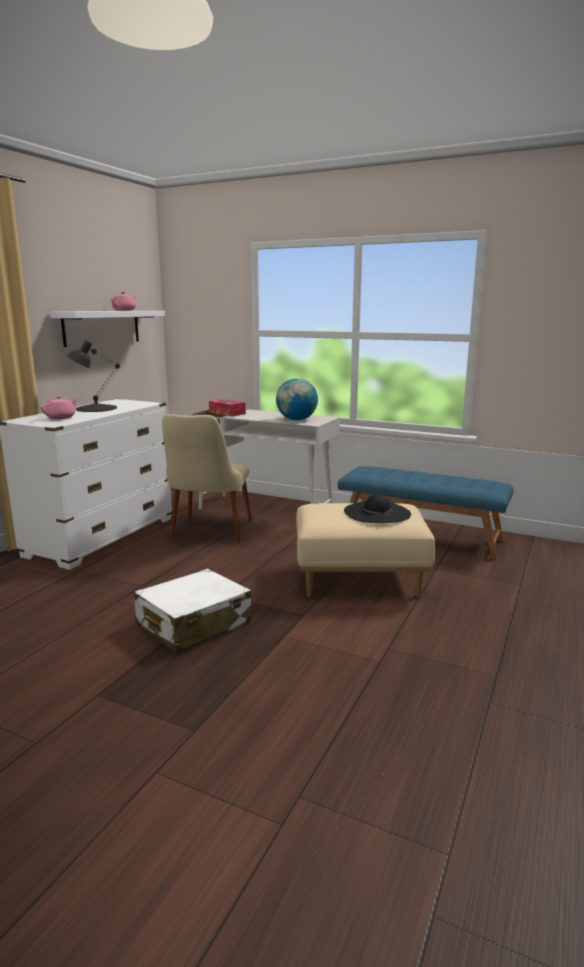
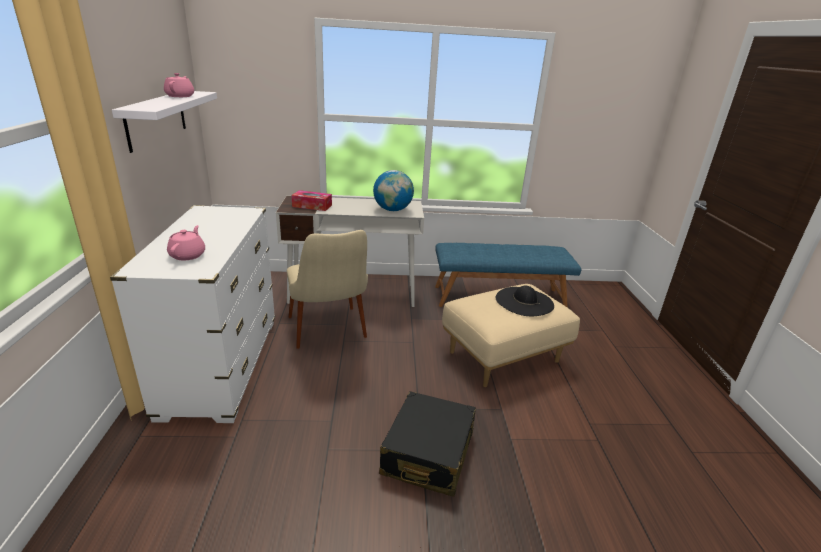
camera: 30 degrees left, 10 degrees up
black table lamp [67,340,120,412] -> none
white suitcase [134,569,252,653] -> black suitcase [379,391,476,497]

